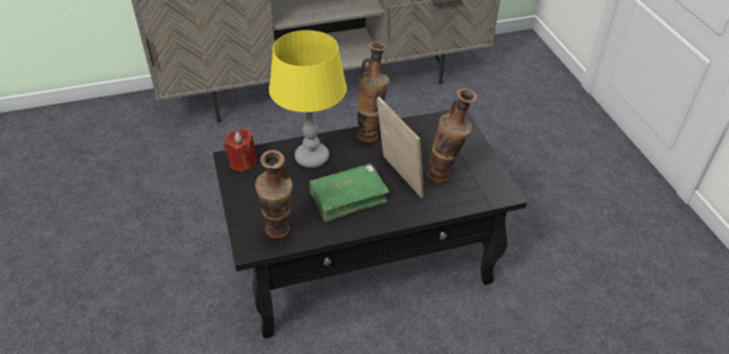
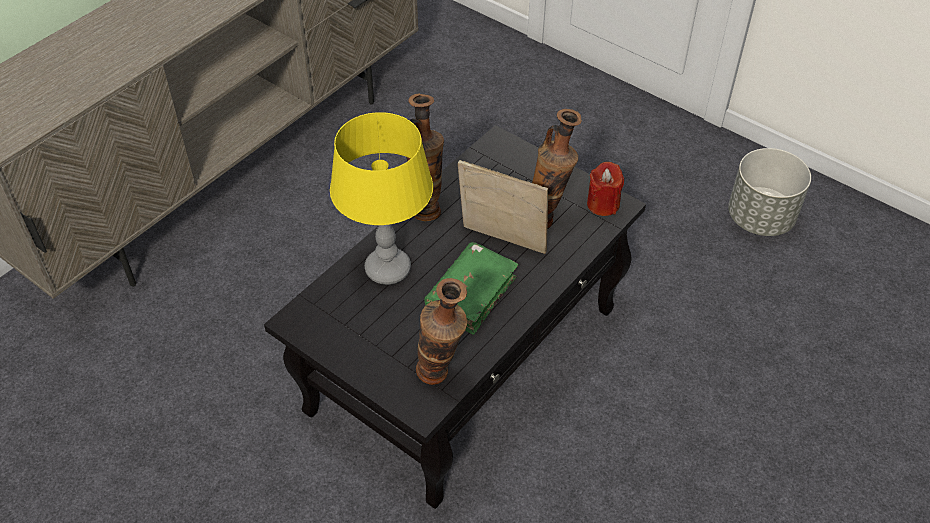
camera: 35 degrees left, 5 degrees up
red candle [224,129,257,172] -> red candle moved to [587,162,624,216]
none -> grey planter [728,148,811,236]

